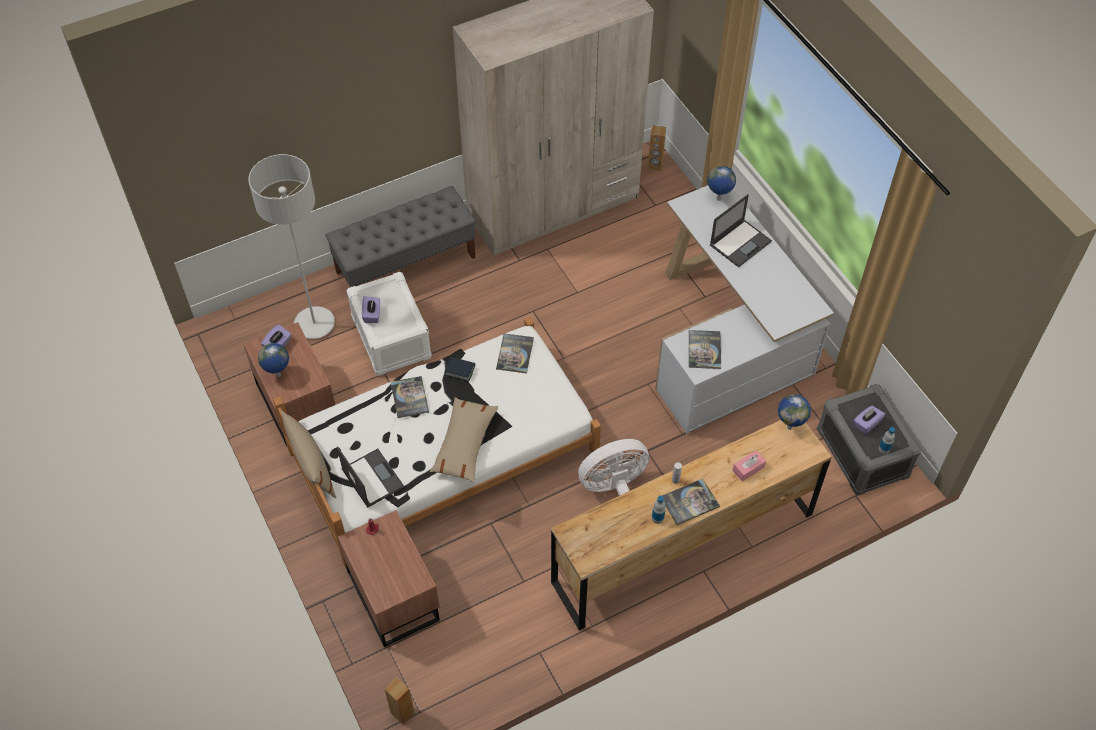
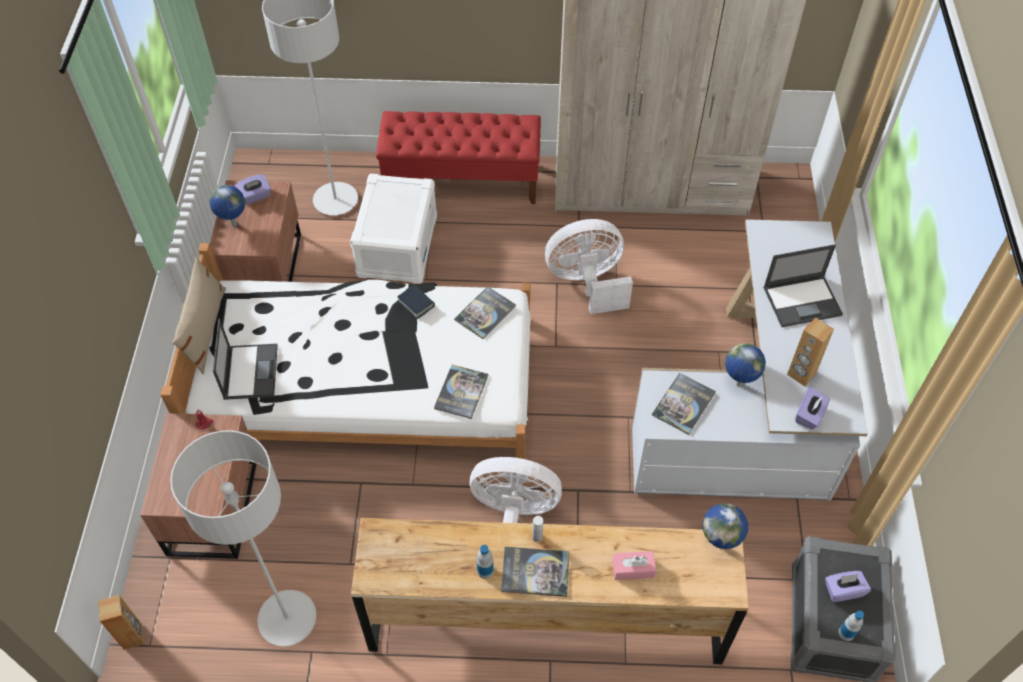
camera: 30 degrees right, 0 degrees up
grey bench [326,186,476,287] -> red bench [376,111,541,204]
purple tissue box [362,296,380,323] -> purple tissue box moved to [795,387,830,430]
book [391,376,429,418] -> book moved to [434,365,488,419]
beige pillow [430,397,498,483] -> none
brown speaker [648,125,666,171] -> brown speaker moved to [787,317,834,387]
globe [707,166,736,201] -> globe moved to [725,343,766,387]
none -> grey floor lamp [170,430,316,646]
none -> white fan [545,219,633,314]

